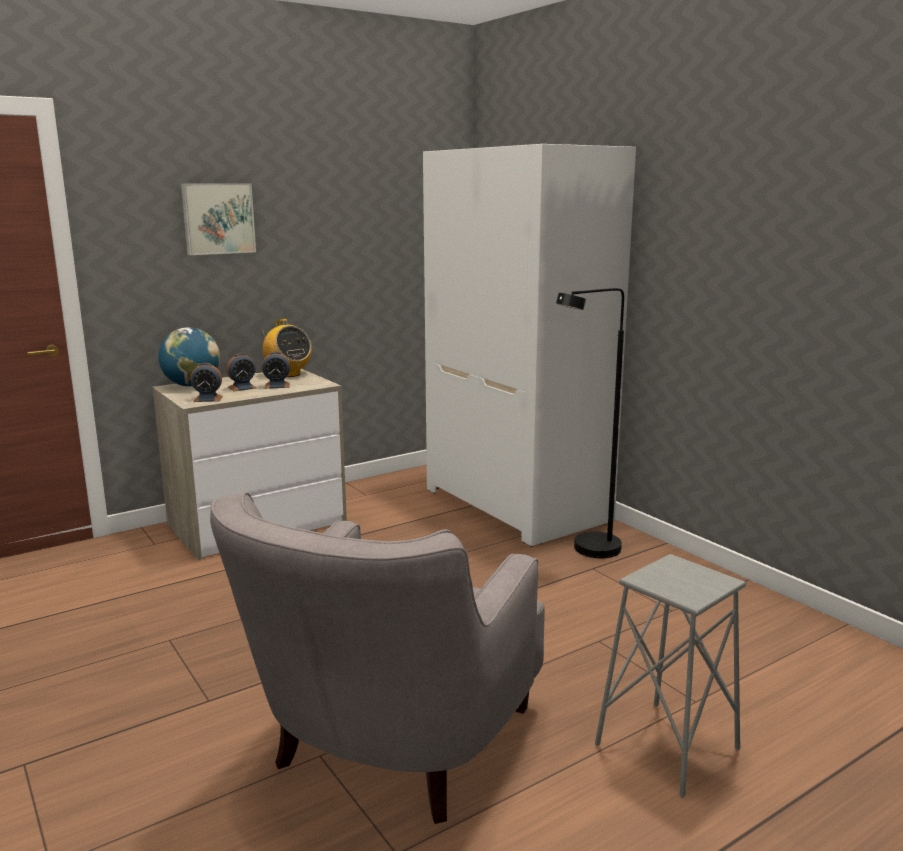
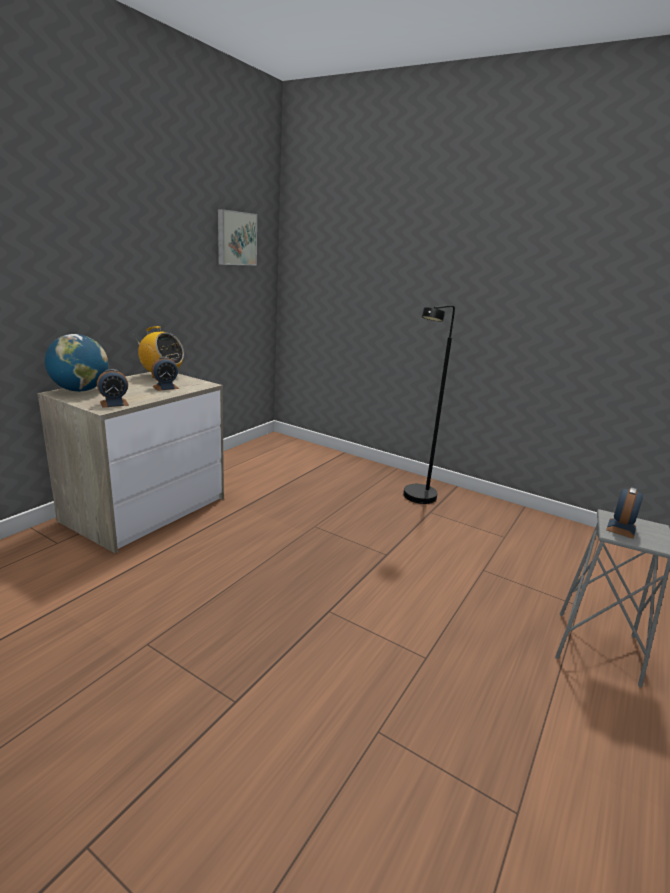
camera: 25 degrees left, 5 degrees up
picture [181,183,256,255] -> picture moved to [218,209,257,265]
grey armchair [210,492,545,824] -> none
alarm clock [226,353,257,391] -> alarm clock moved to [606,487,643,539]
white wardrobe [423,144,636,547] -> none

